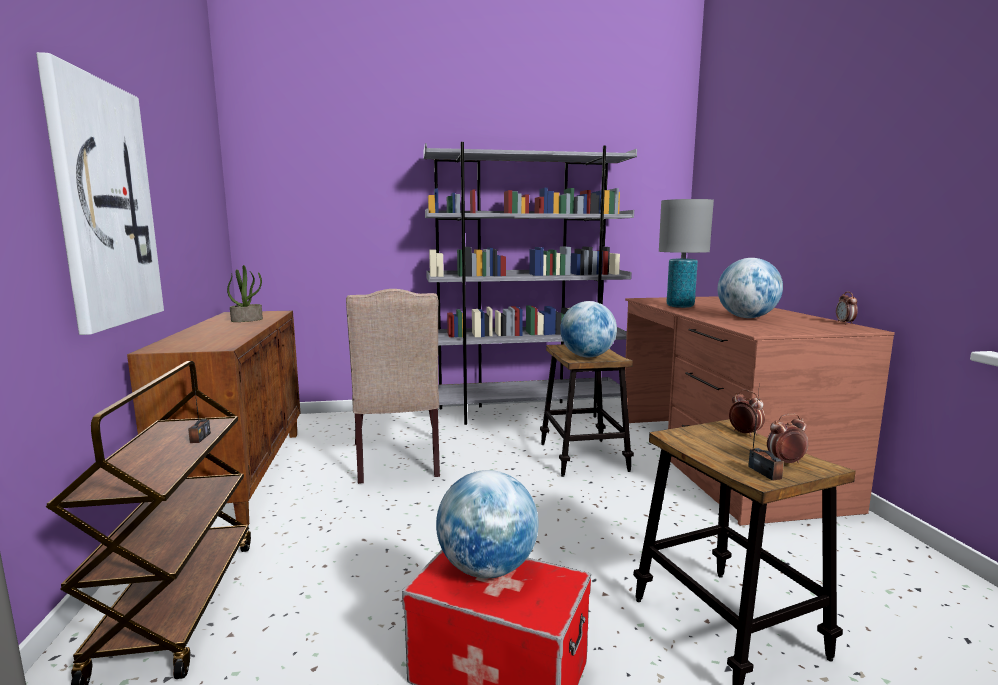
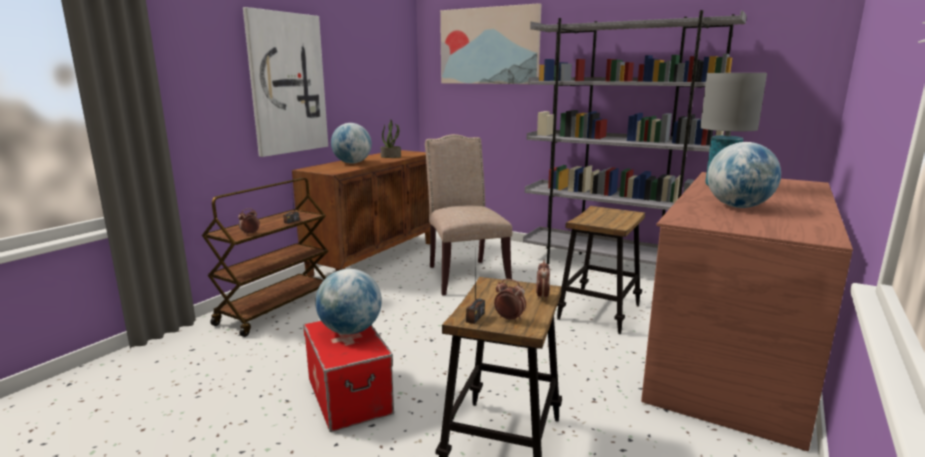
camera: 40 degrees right, 5 degrees up
beige chair [346,289,440,484] -> beige chair turned 135 degrees clockwise [425,134,512,296]
globe [560,301,617,357] -> globe moved to [331,123,372,164]
alarm clock [836,292,858,324] -> alarm clock moved to [238,208,260,235]
none -> picture [440,3,541,84]

